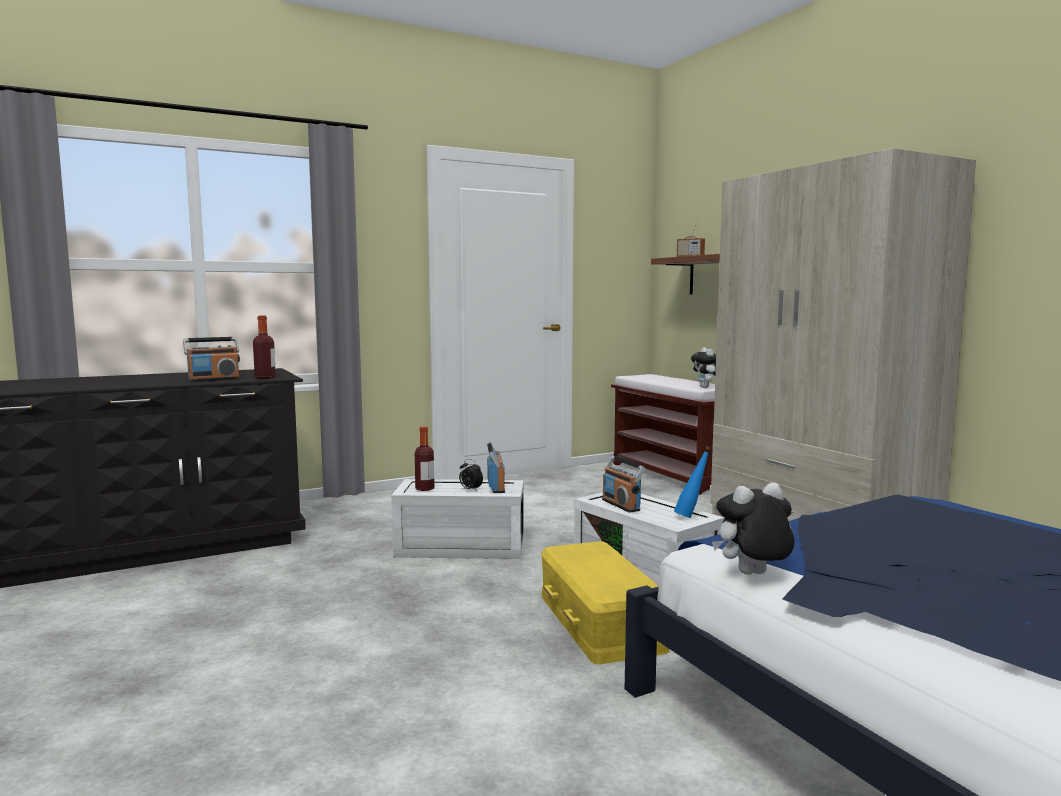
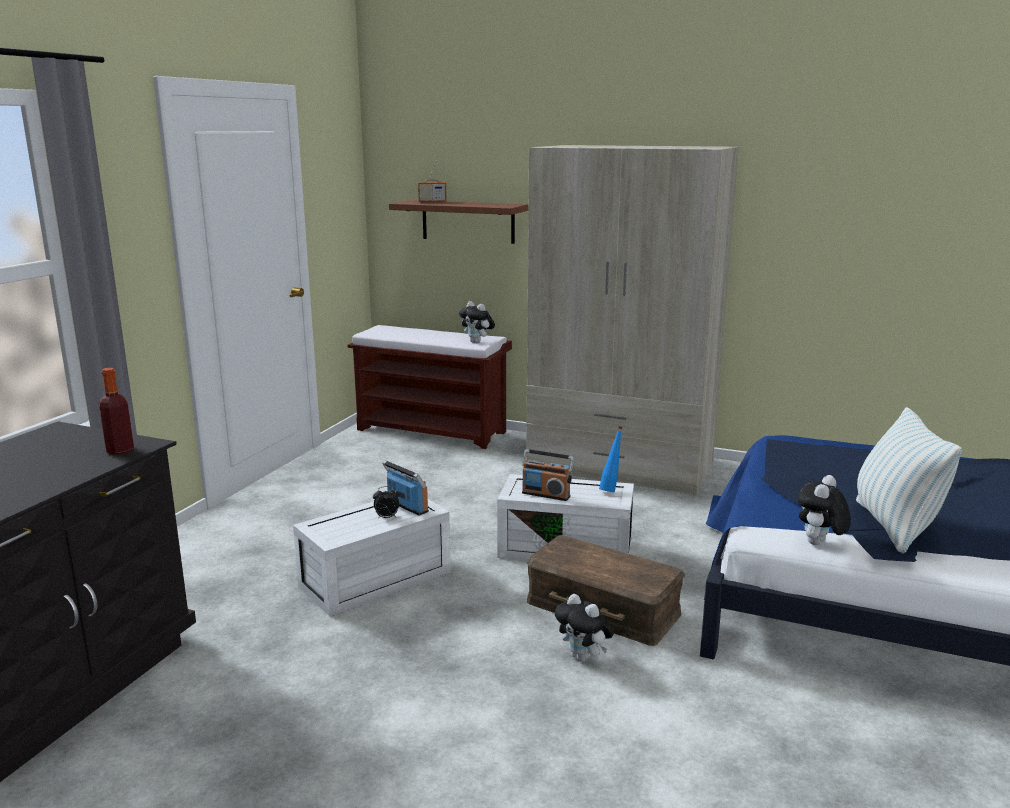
camera: 40 degrees left, 10 degrees up
radio [183,337,240,382] -> none
bottle [415,426,434,491] -> none
yellow storage box [541,541,670,664] -> brown storage box [527,535,685,646]
none -> plush toy [555,594,614,662]
none -> pillow [856,407,962,554]

